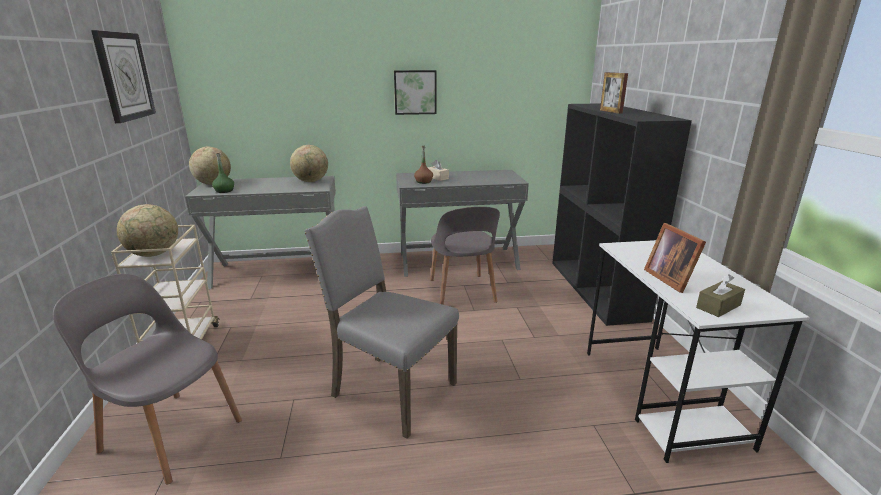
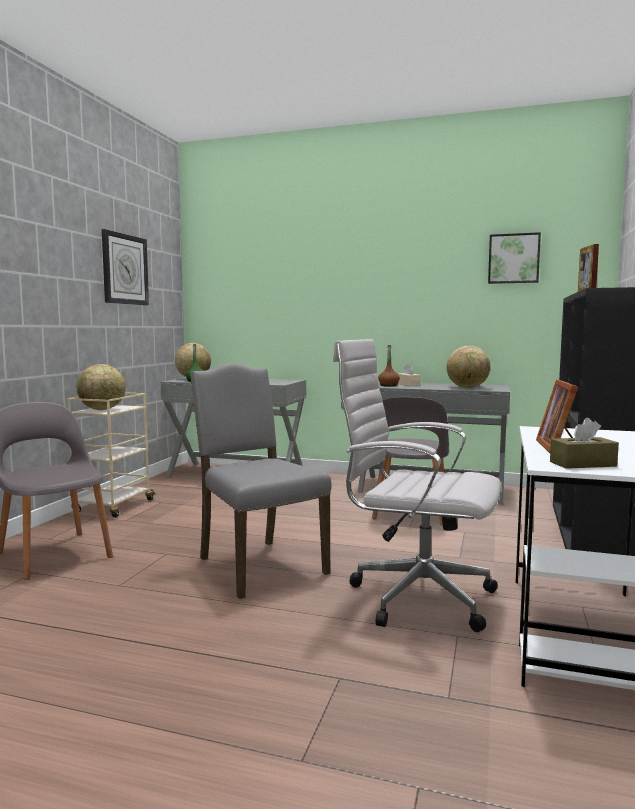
camera: 25 degrees right, 15 degrees down
globe [290,145,328,182] -> globe moved to [447,346,491,388]
picture [394,70,437,115] -> picture moved to [488,232,541,284]
none -> white office chair [333,339,501,632]

